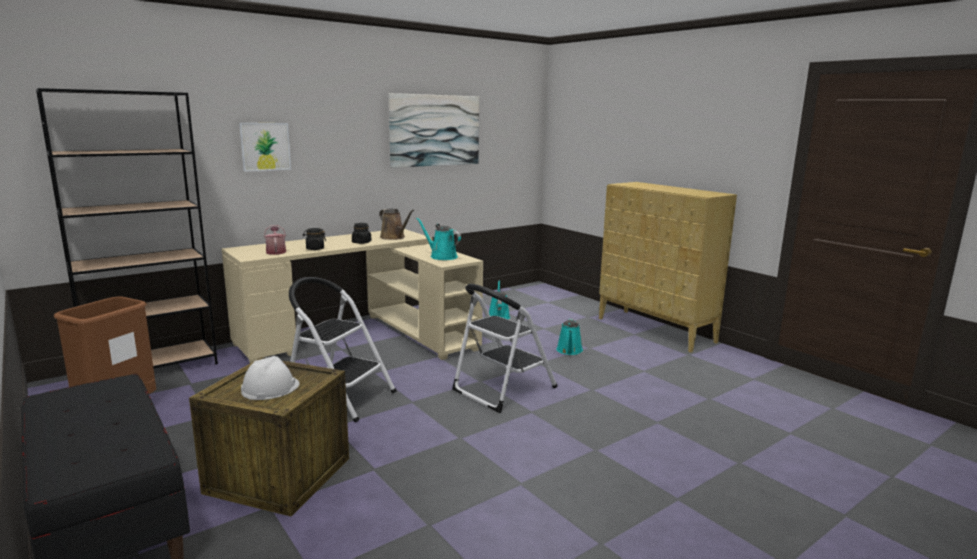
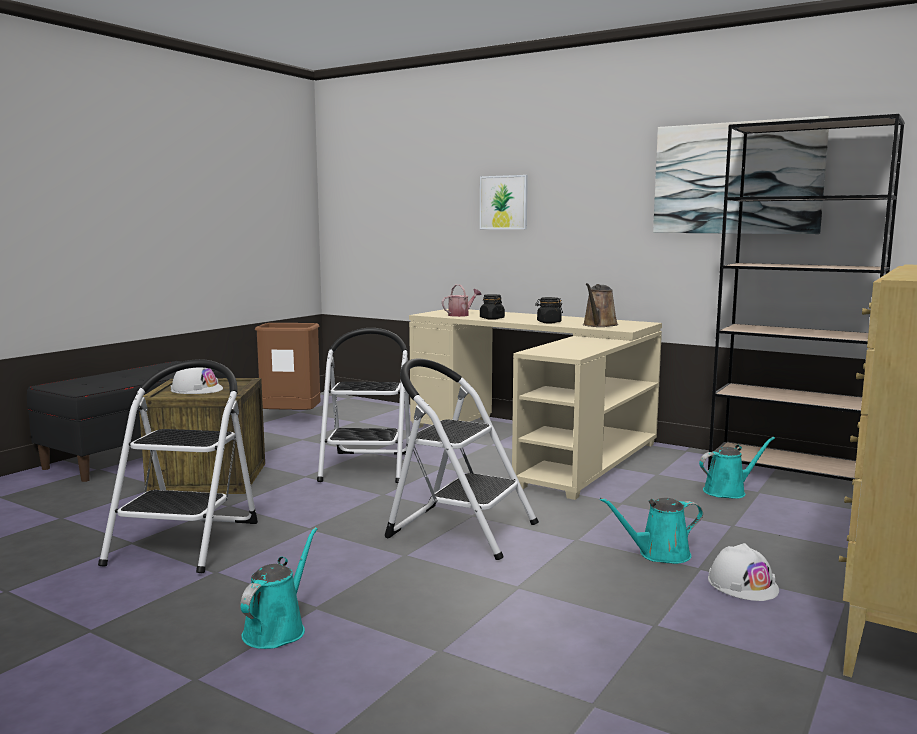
camera: 70 degrees right, 5 degrees down
beige bookcase [36,88,218,368] -> beige bookcase moved to [708,114,904,481]
turquoise watering can [416,218,461,260] -> turquoise watering can moved to [240,527,317,649]
none -> step ladder [98,359,258,573]
none -> white hard hat [708,543,779,601]

